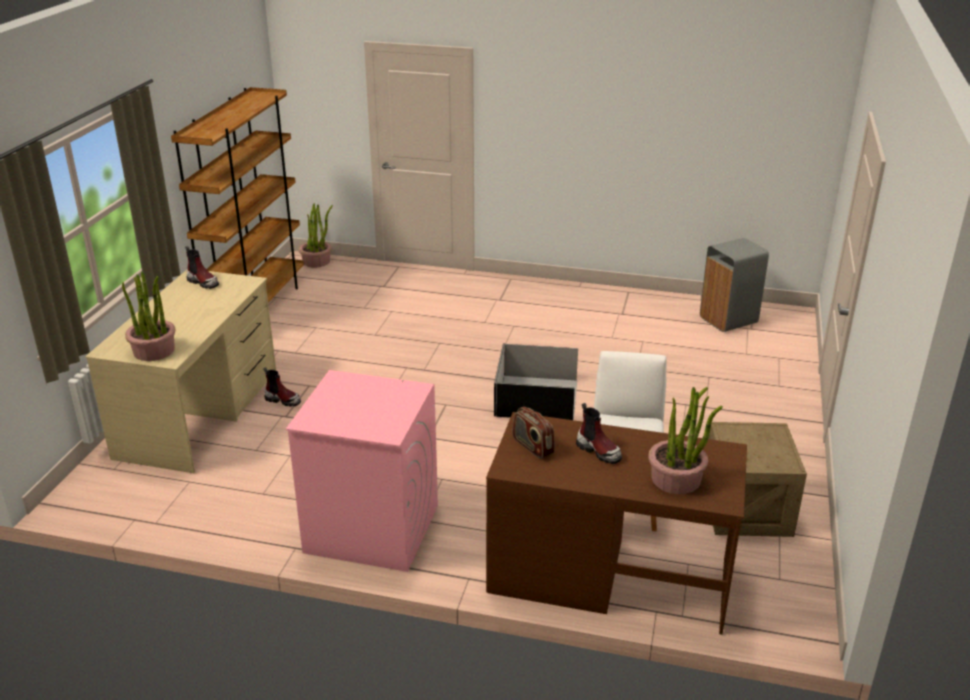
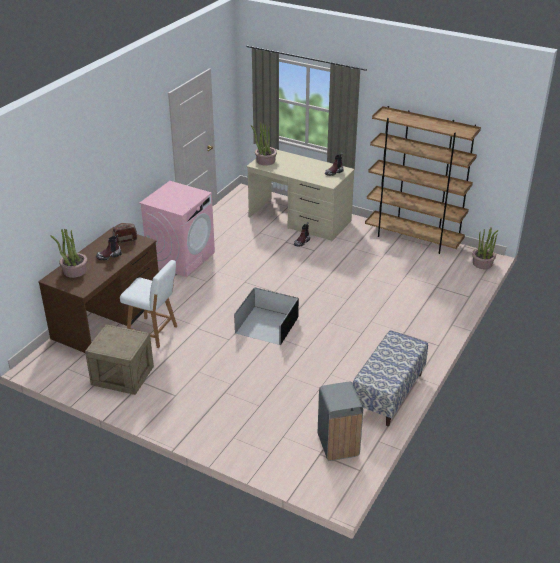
camera: 105 degrees right, 5 degrees up
none -> bench [353,330,428,426]

